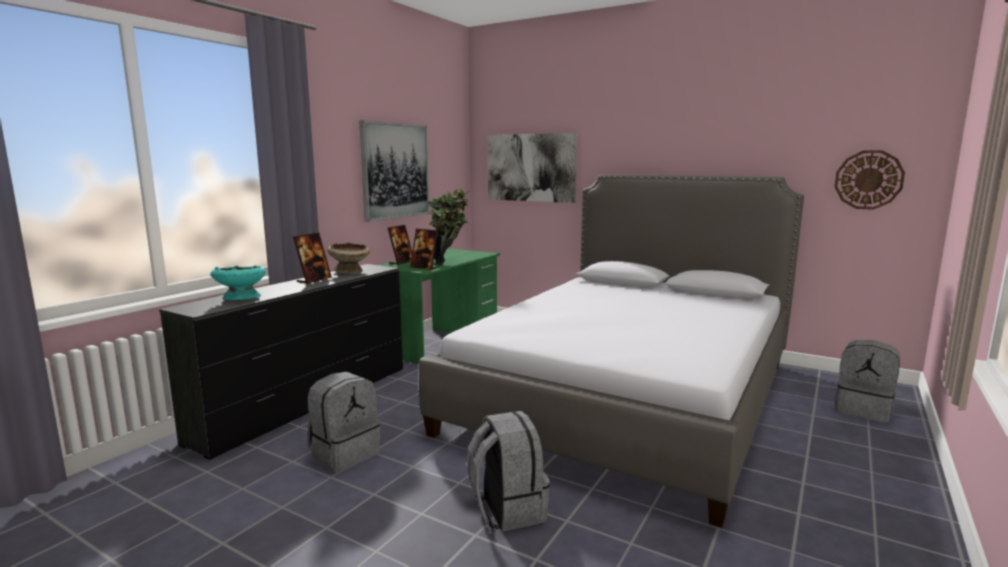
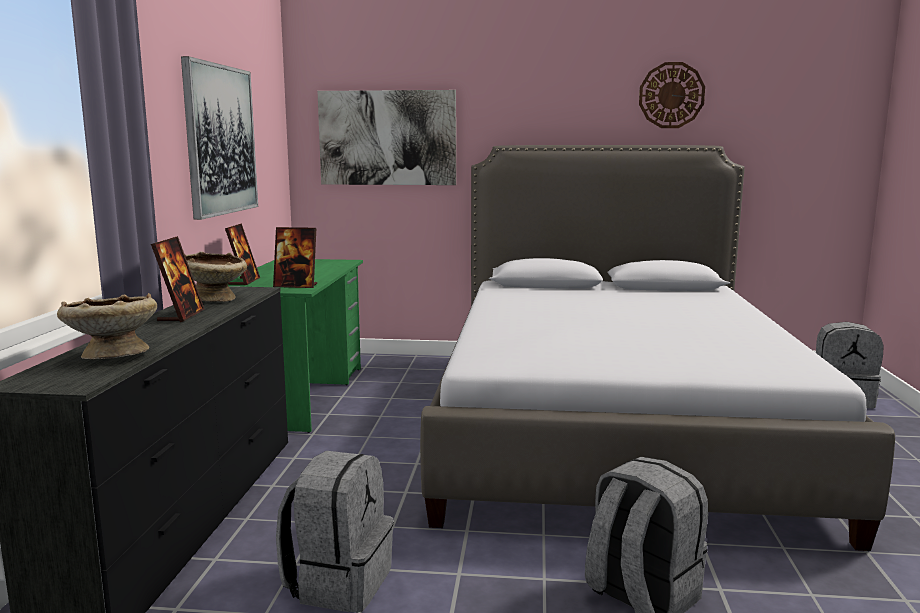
camera: 25 degrees left, 0 degrees up
turquoise bowl [210,265,266,300] -> beige bowl [57,293,157,359]
potted plant [427,189,469,265] -> none
wall clock [834,150,905,210] -> wall clock moved to [639,62,705,128]

